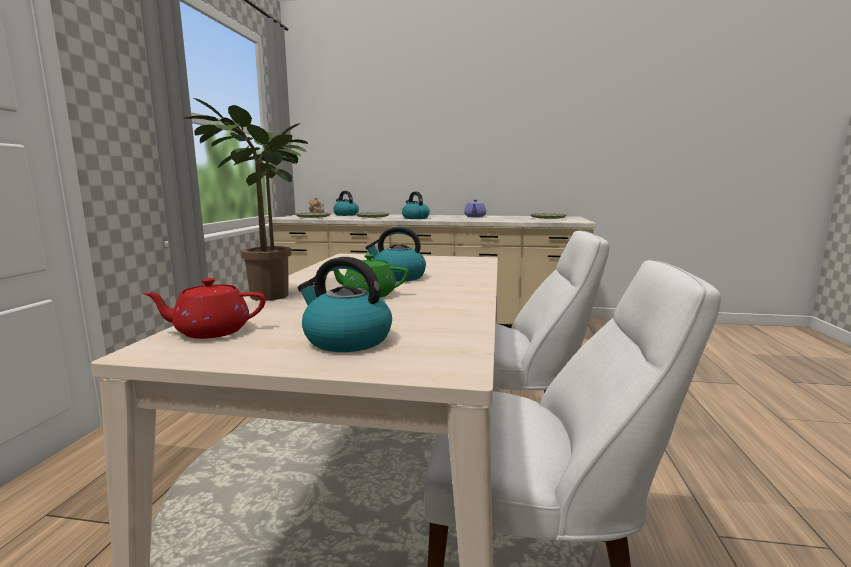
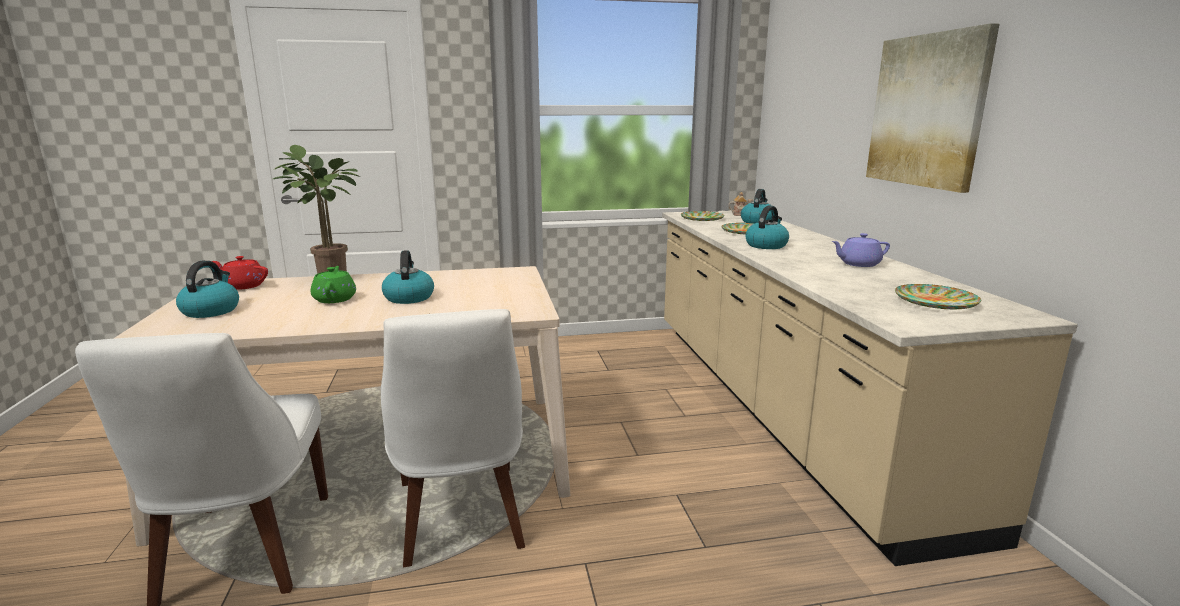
camera: 70 degrees right, 5 degrees up
red teapot [143,278,266,339] -> red teapot turned 45 degrees counterclockwise [212,256,268,290]
none -> picture [866,23,999,193]

